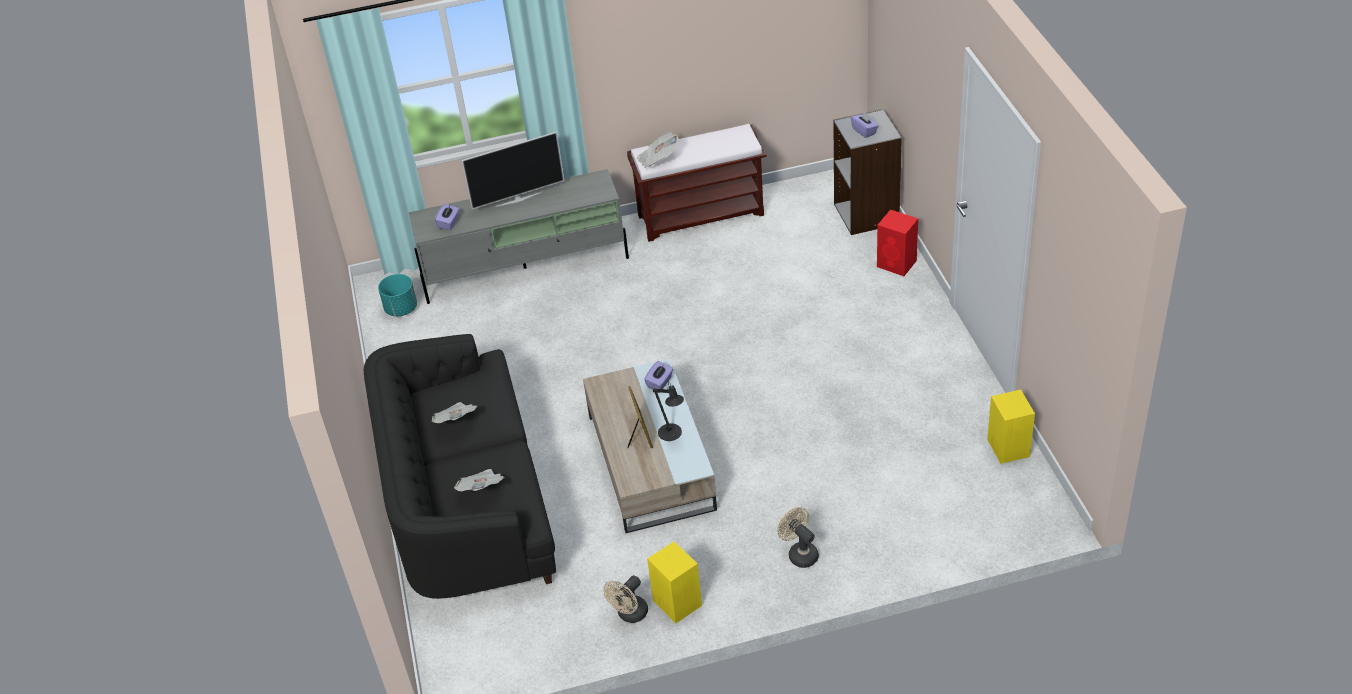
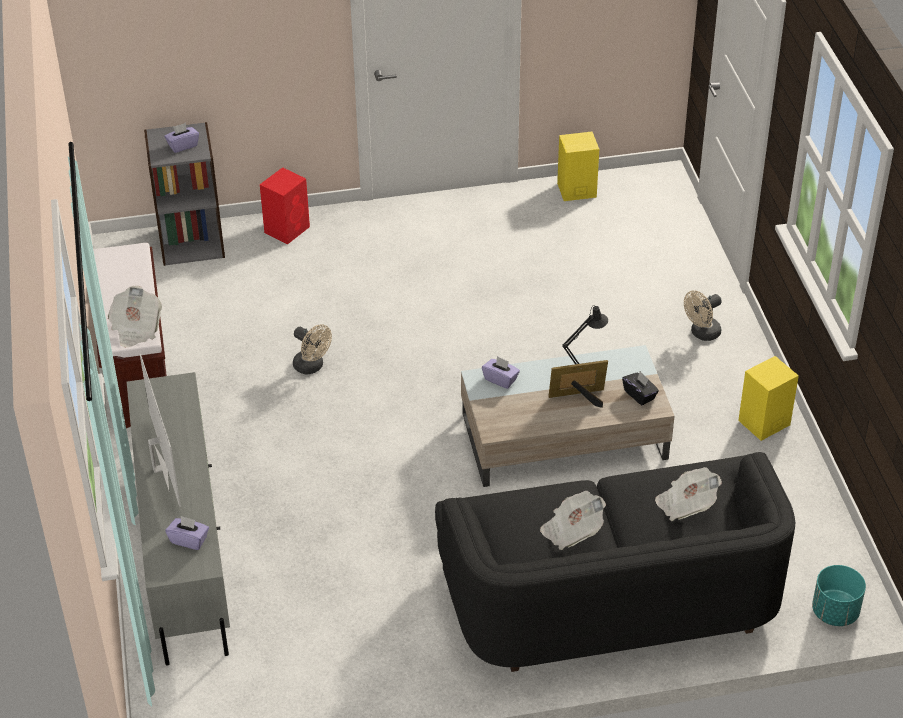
camera: 90 degrees left, 0 degrees up
turquoise planter [378,274,417,317] -> turquoise planter moved to [812,565,866,626]
beige fan [603,575,648,623] -> beige fan moved to [293,324,332,374]
none -> black tissue box [622,371,659,406]

